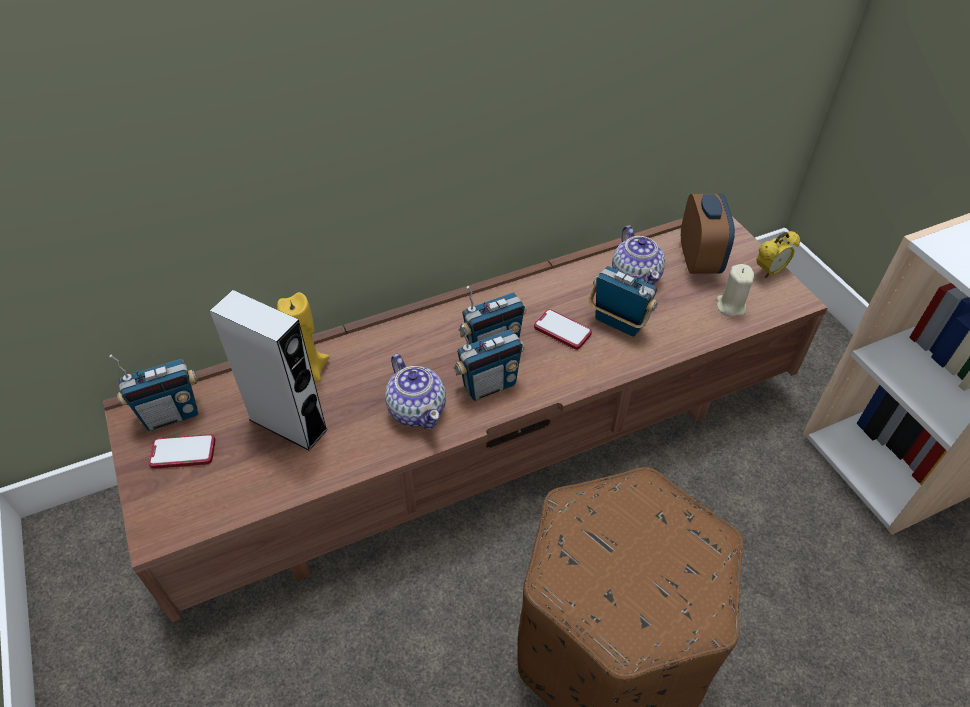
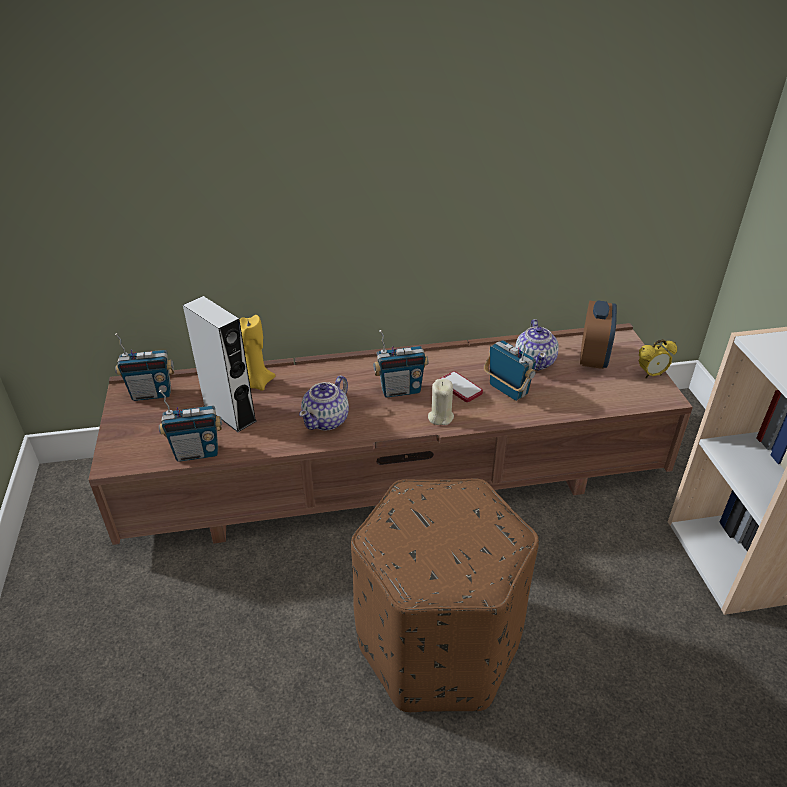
camera: 15 degrees right, 10 degrees down
phone [149,434,215,469] -> none
teapot [385,354,446,429] -> teapot turned 45 degrees clockwise [299,376,349,431]
radio [453,325,524,401] -> radio moved to [159,390,222,462]
beige candle [717,264,754,317] -> beige candle moved to [428,379,454,425]

